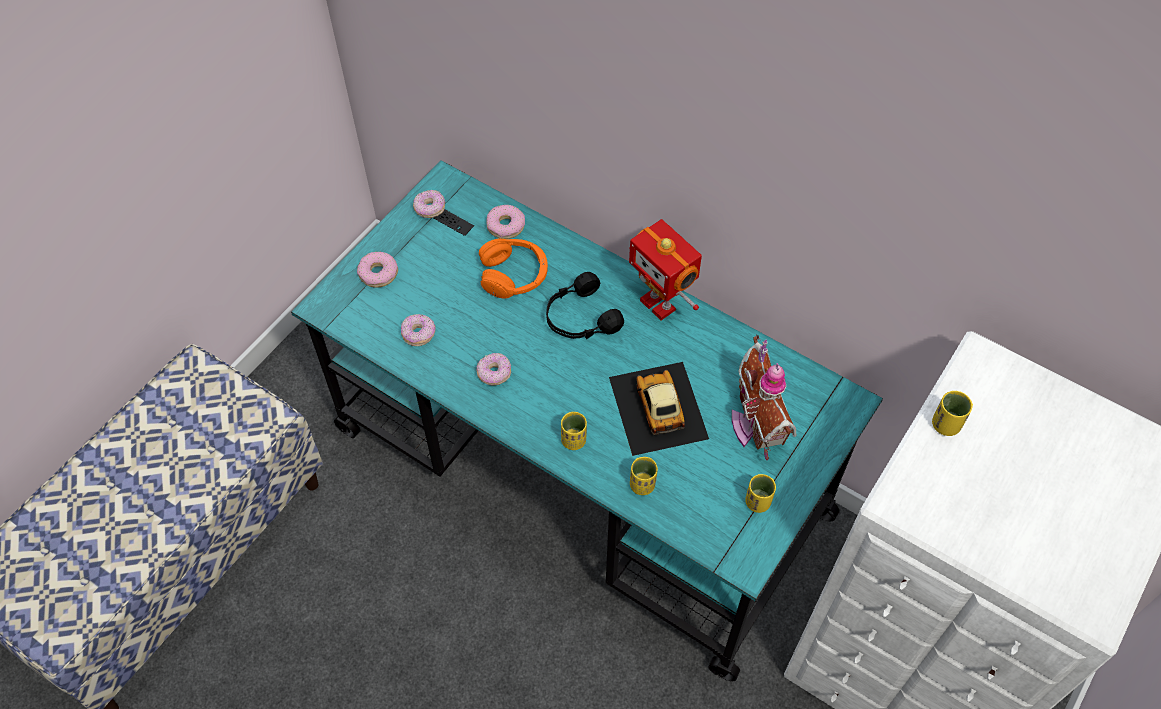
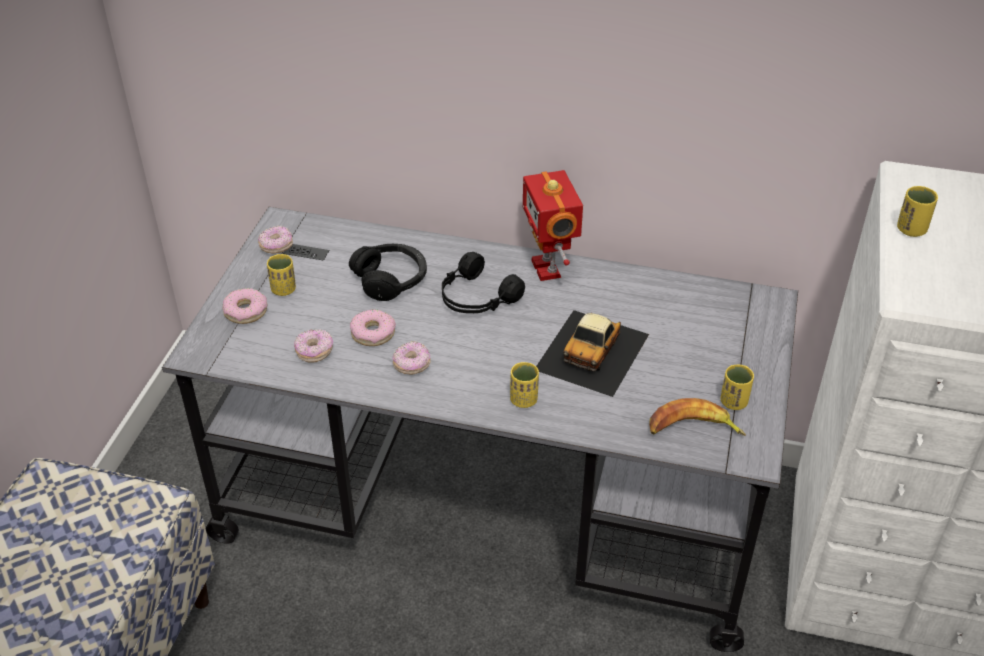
camera: 20 degrees left, 15 degrees down
turquoise desk [291,160,883,681] -> grey desk [162,207,798,652]
orange headphones [479,239,548,299] -> black headphones [349,244,427,301]
donut [487,205,525,239] -> donut moved to [350,309,396,346]
toy car [609,362,709,456] -> toy car turned 120 degrees counterclockwise [536,310,649,397]
toy robot [629,219,702,320] -> toy robot turned 45 degrees clockwise [523,170,583,281]
yellow cup [630,457,658,495] -> yellow cup moved to [267,254,296,296]
toy house [732,334,796,461] -> none
none -> banana [649,398,746,436]

